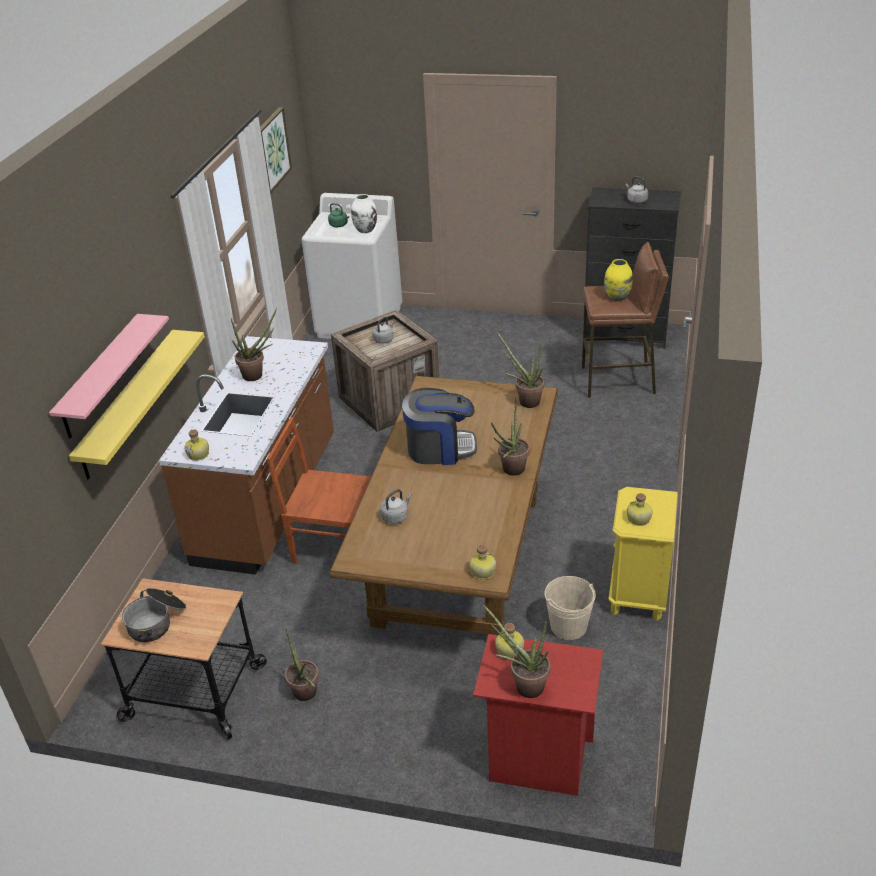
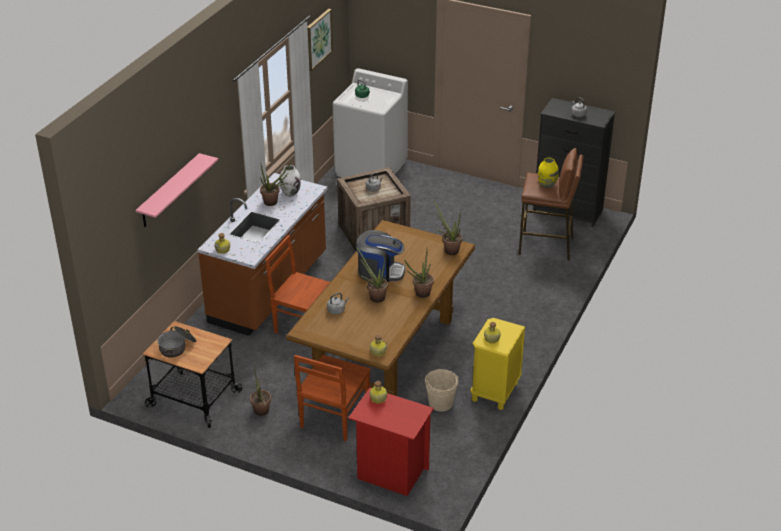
camera: 10 degrees right, 0 degrees up
yellow shelf [69,330,205,479] -> none
white vase [351,194,377,233] -> white vase moved to [279,165,301,196]
potted plant [482,604,551,698] -> potted plant moved to [356,246,388,303]
none -> brown chair [294,355,371,441]

